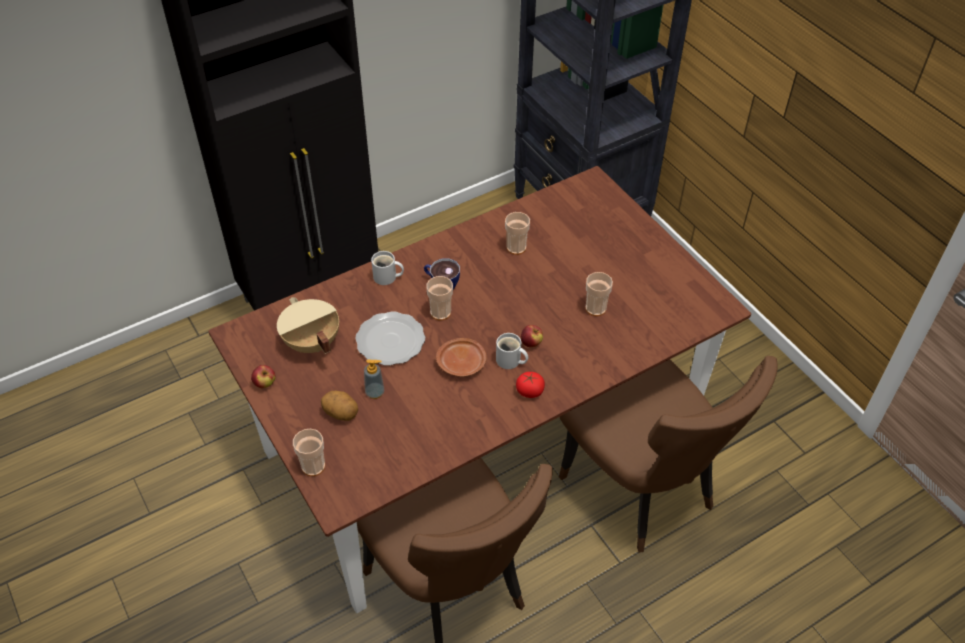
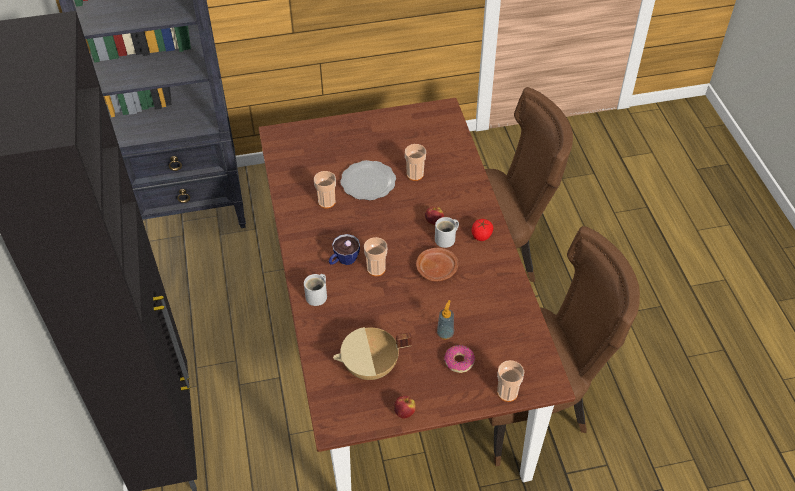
camera: 70 degrees left, 0 degrees up
potato [321,391,358,421] -> donut [444,345,475,373]
plate [355,312,425,366] -> plate moved to [340,160,396,200]

